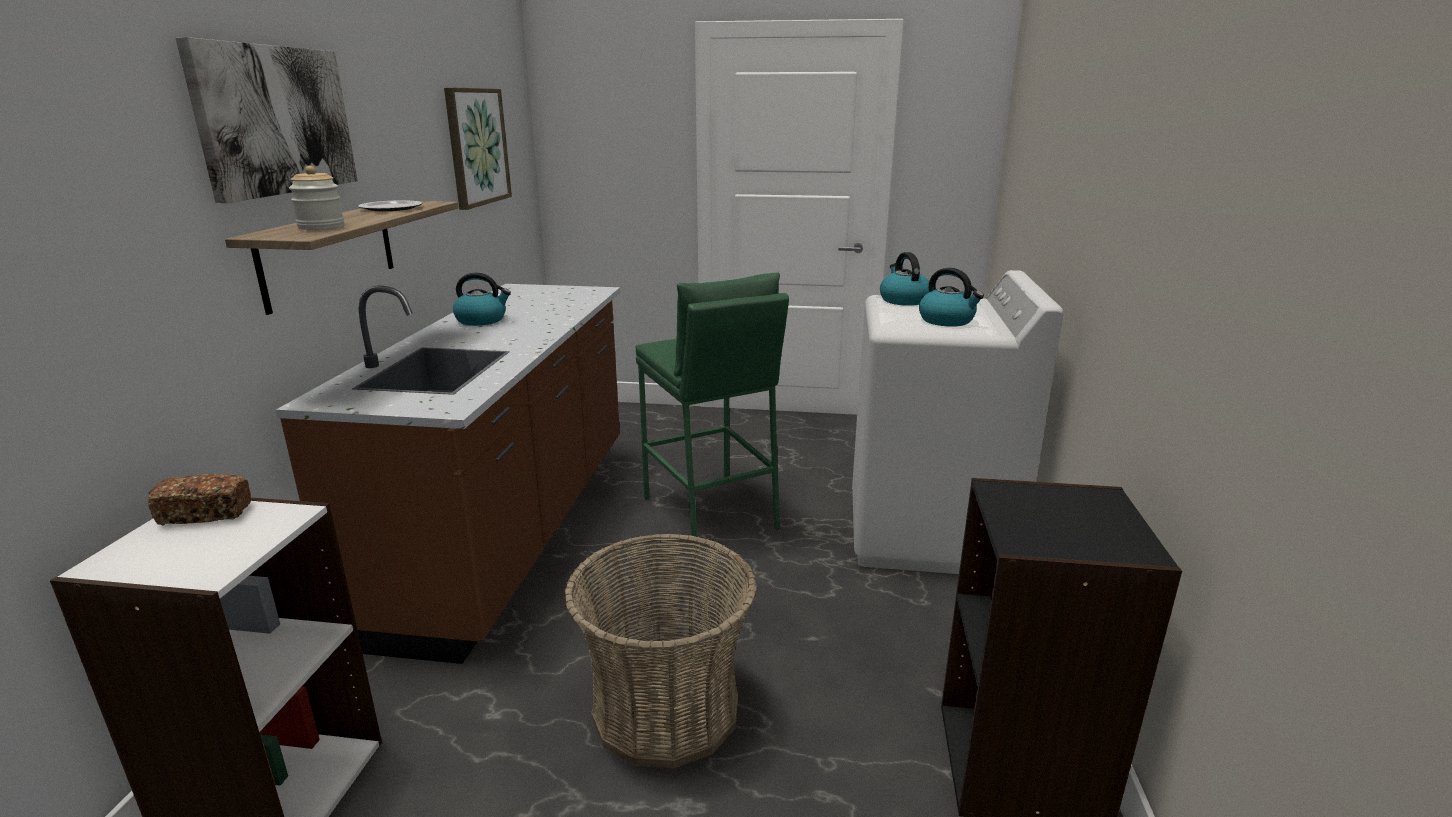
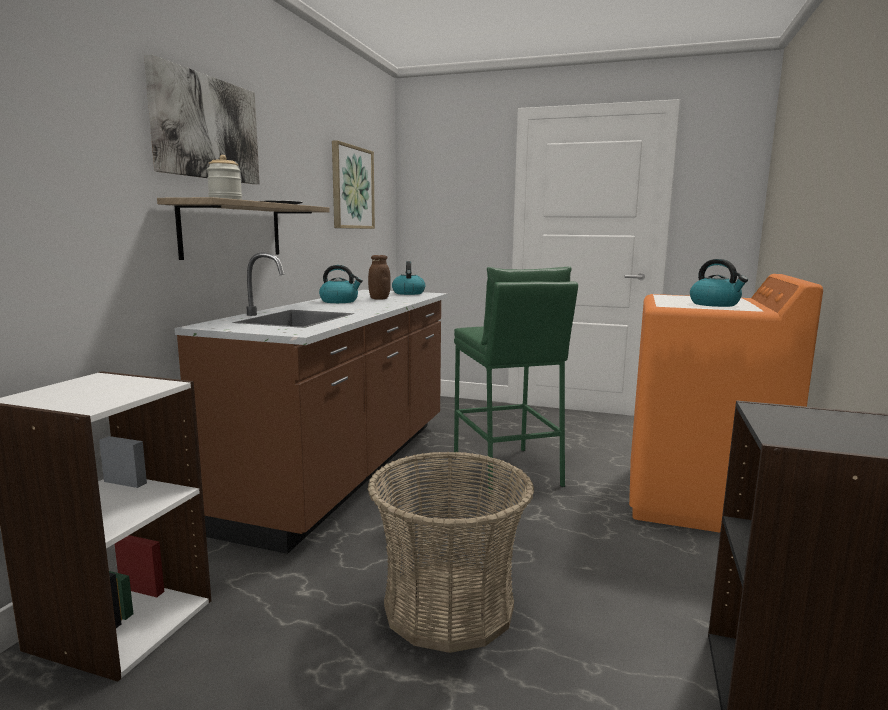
camera: 10 degrees right, 10 degrees down
bread [148,474,251,525] -> none
white washing machine [852,270,1063,574] -> orange washing machine [629,274,823,532]
kettle [880,252,929,306] -> kettle moved to [392,261,425,295]
none -> brown jar [368,255,391,300]

